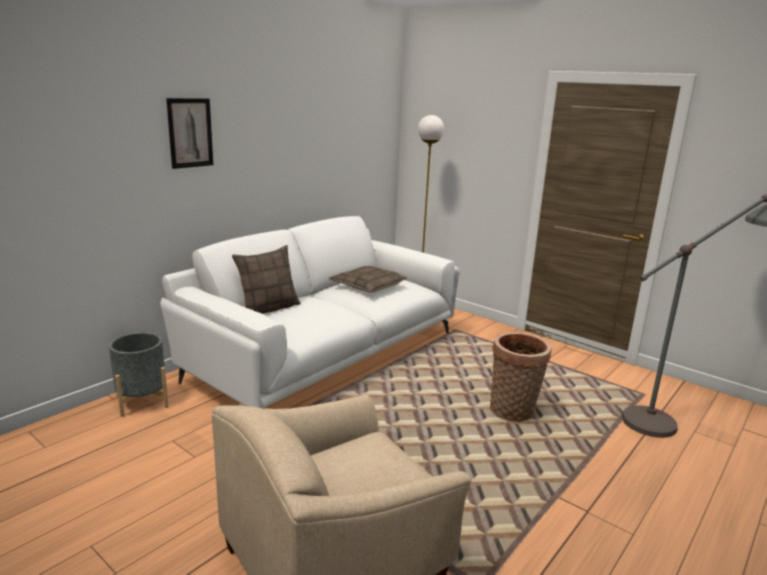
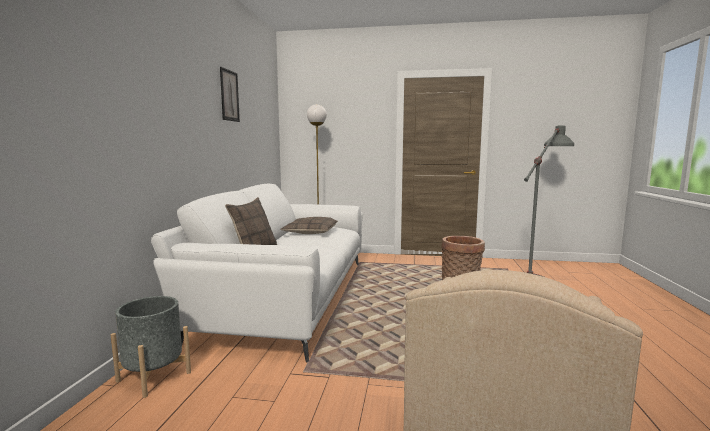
camera: 30 degrees left, 10 degrees down
picture [166,98,213,169] -> picture moved to [220,67,240,122]

